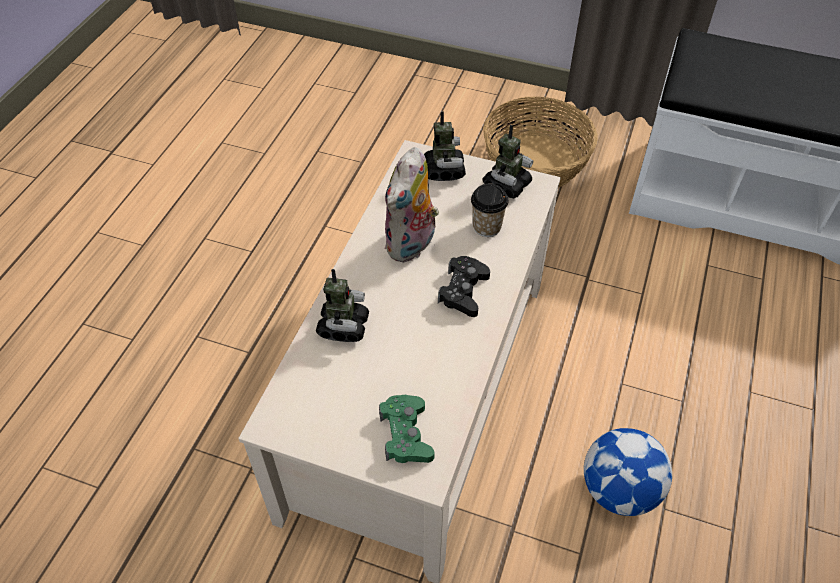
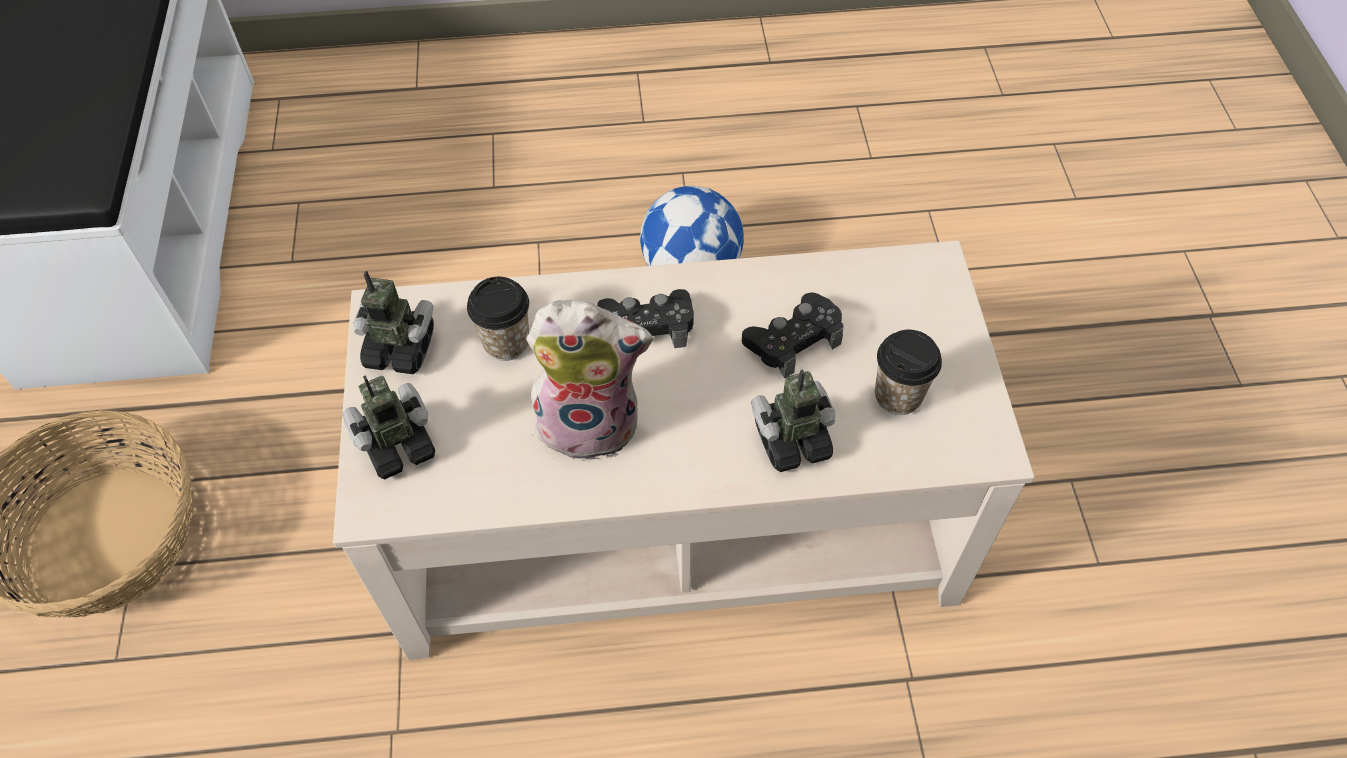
camera: 115 degrees left, 5 degrees up
green game controller [379,395,435,463] -> none
none -> black game controller [742,292,844,379]
none -> cup [875,330,942,415]

